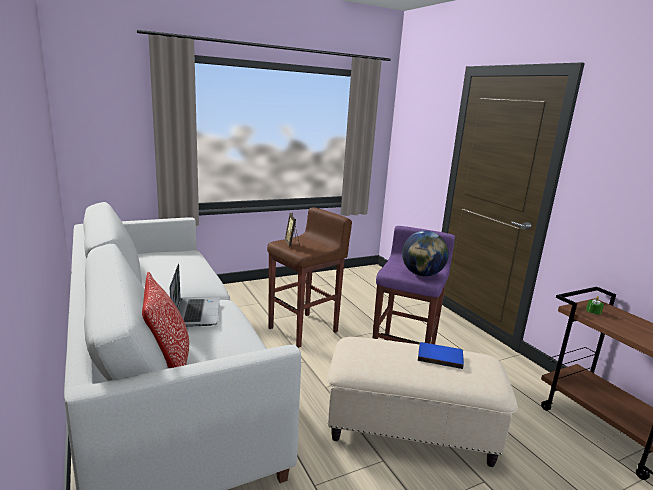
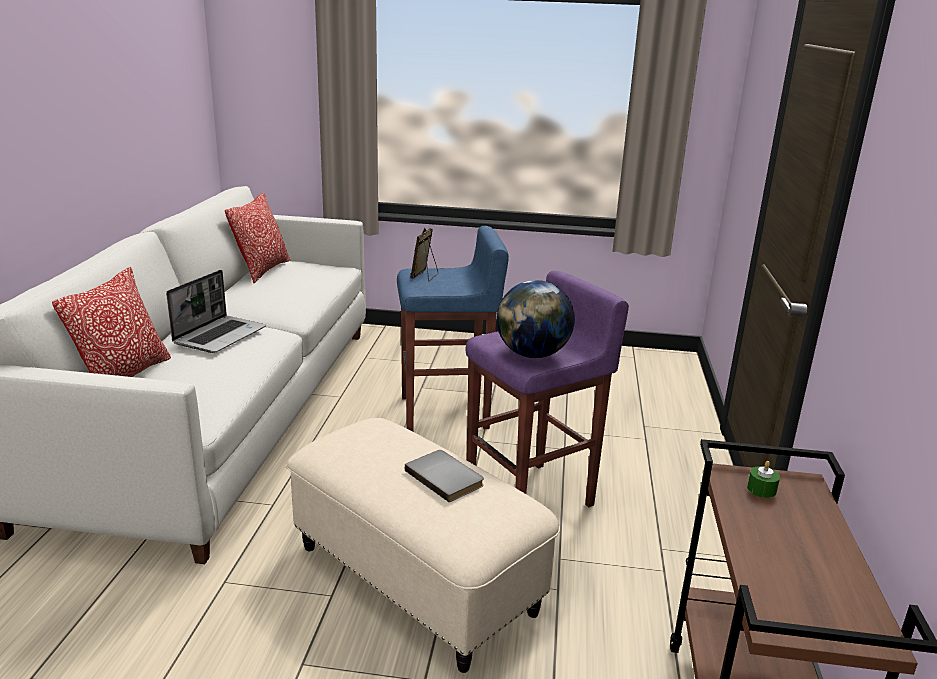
camera: 35 degrees right, 5 degrees up
brown stool [267,207,352,348] -> blue stool [397,226,509,432]
blue book [418,342,464,369] -> grey book [405,450,484,502]
none -> pillow [225,193,290,283]

